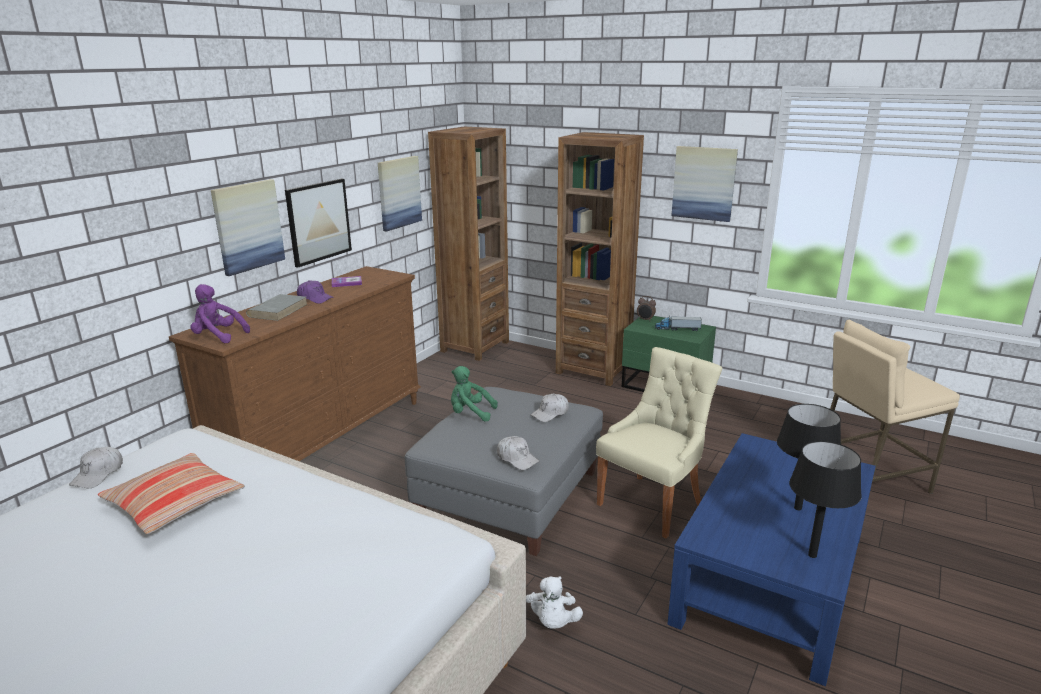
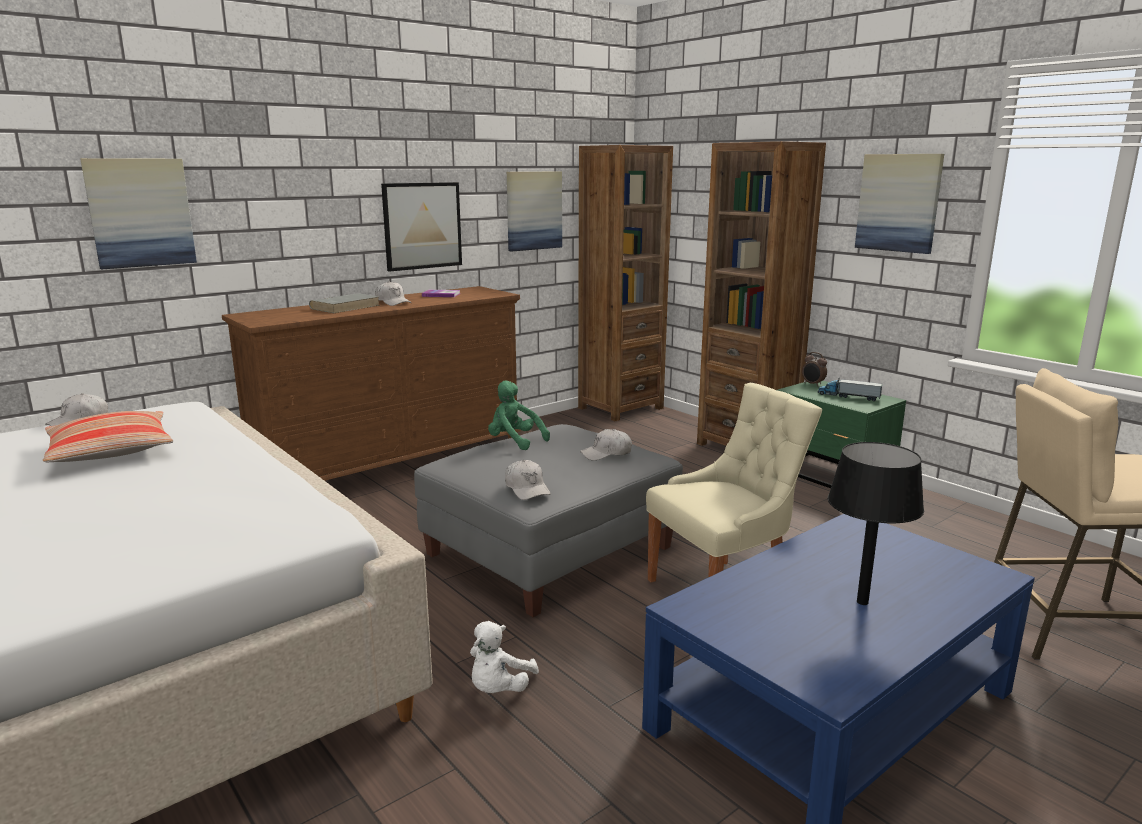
camera: 20 degrees right, 5 degrees down
purple plush toy [190,284,250,343] -> none
picture [211,179,285,276] -> picture moved to [80,158,197,269]
purple cap [297,280,334,304] -> white cap [375,281,412,306]
black table lamp [789,441,862,558] -> none

